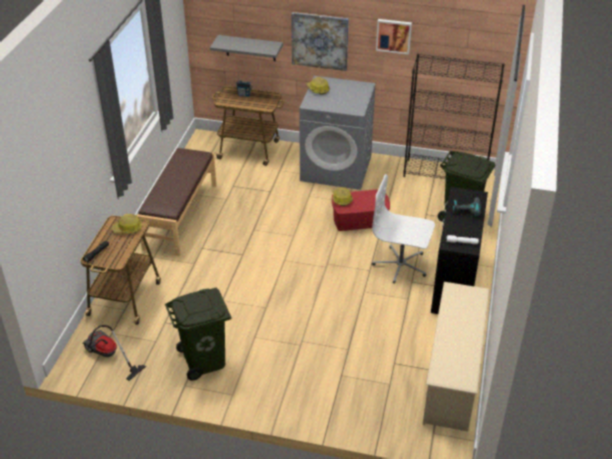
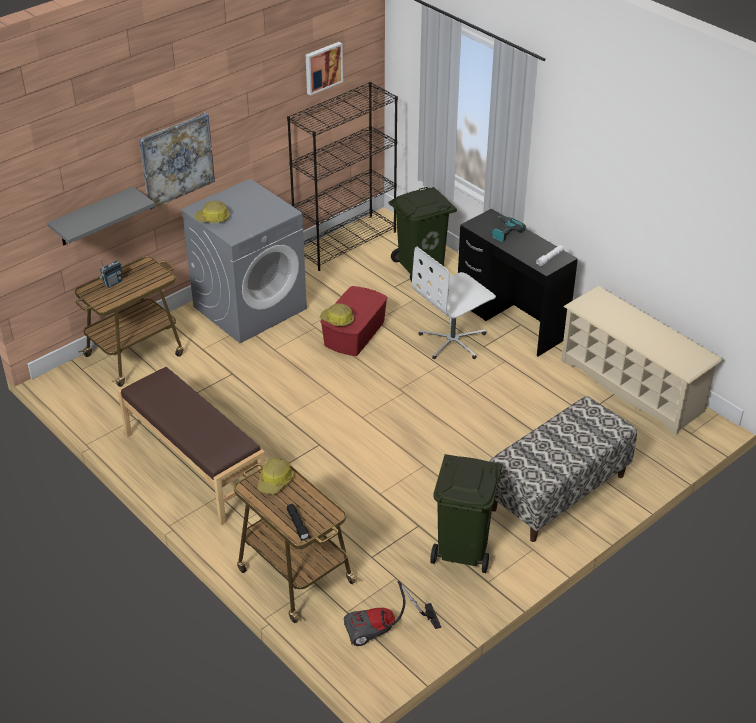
camera: 55 degrees left, 0 degrees up
picture [376,19,412,55] -> picture moved to [306,42,343,96]
none -> bench [489,396,637,542]

